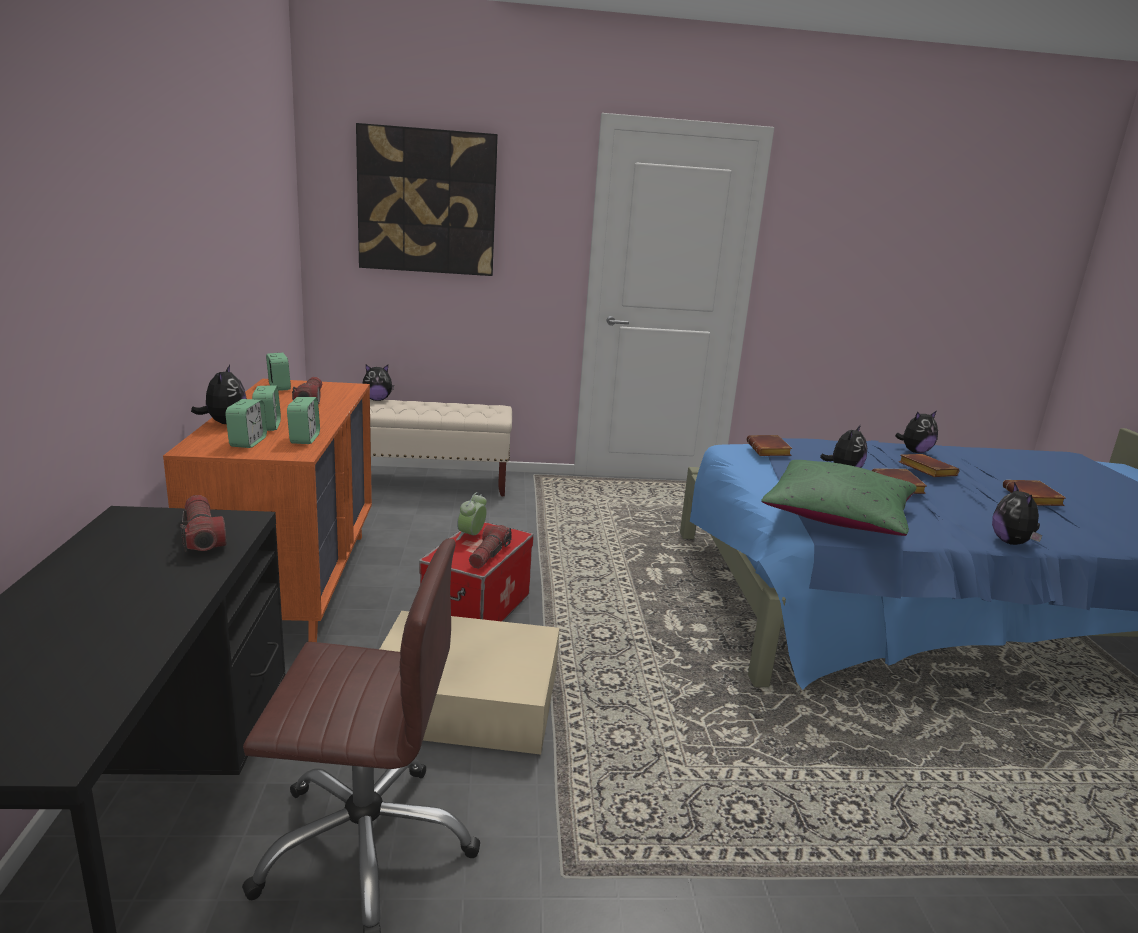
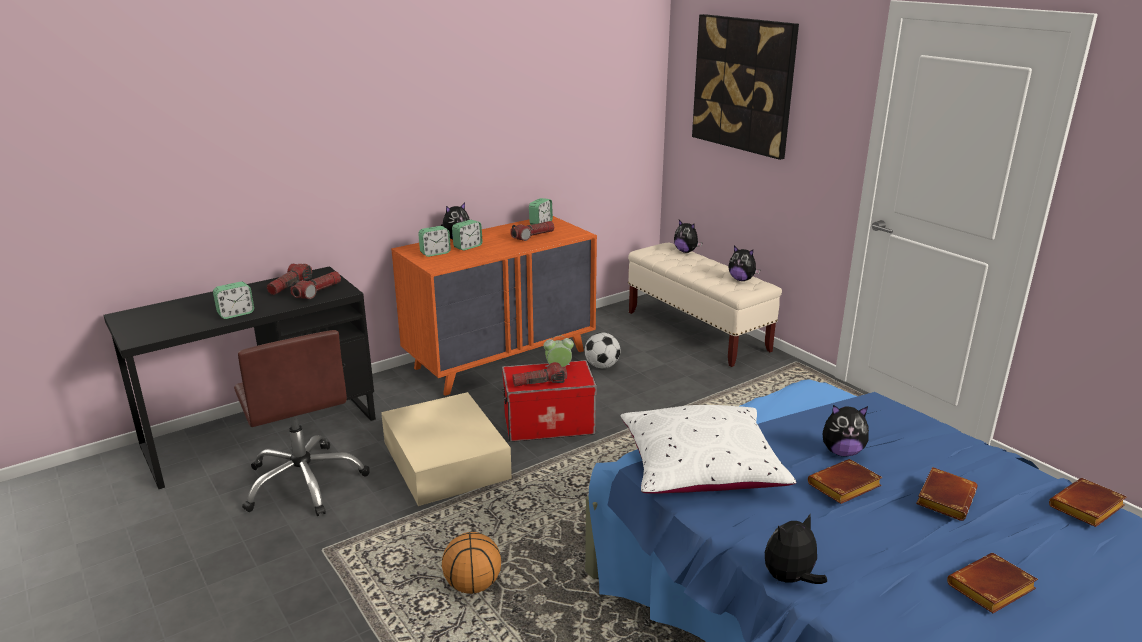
camera: 60 degrees right, 5 degrees up
alarm clock [287,397,320,444] -> alarm clock moved to [213,282,254,319]
brown book [747,435,792,456] -> brown book moved to [1049,478,1127,527]
green pillow [761,460,917,536] -> white pillow [620,405,797,494]
plush toy [895,411,938,453] -> plush toy moved to [728,246,761,281]
none -> flashlight [267,264,312,295]
none -> basketball [442,532,501,594]
none -> football [585,333,620,369]

